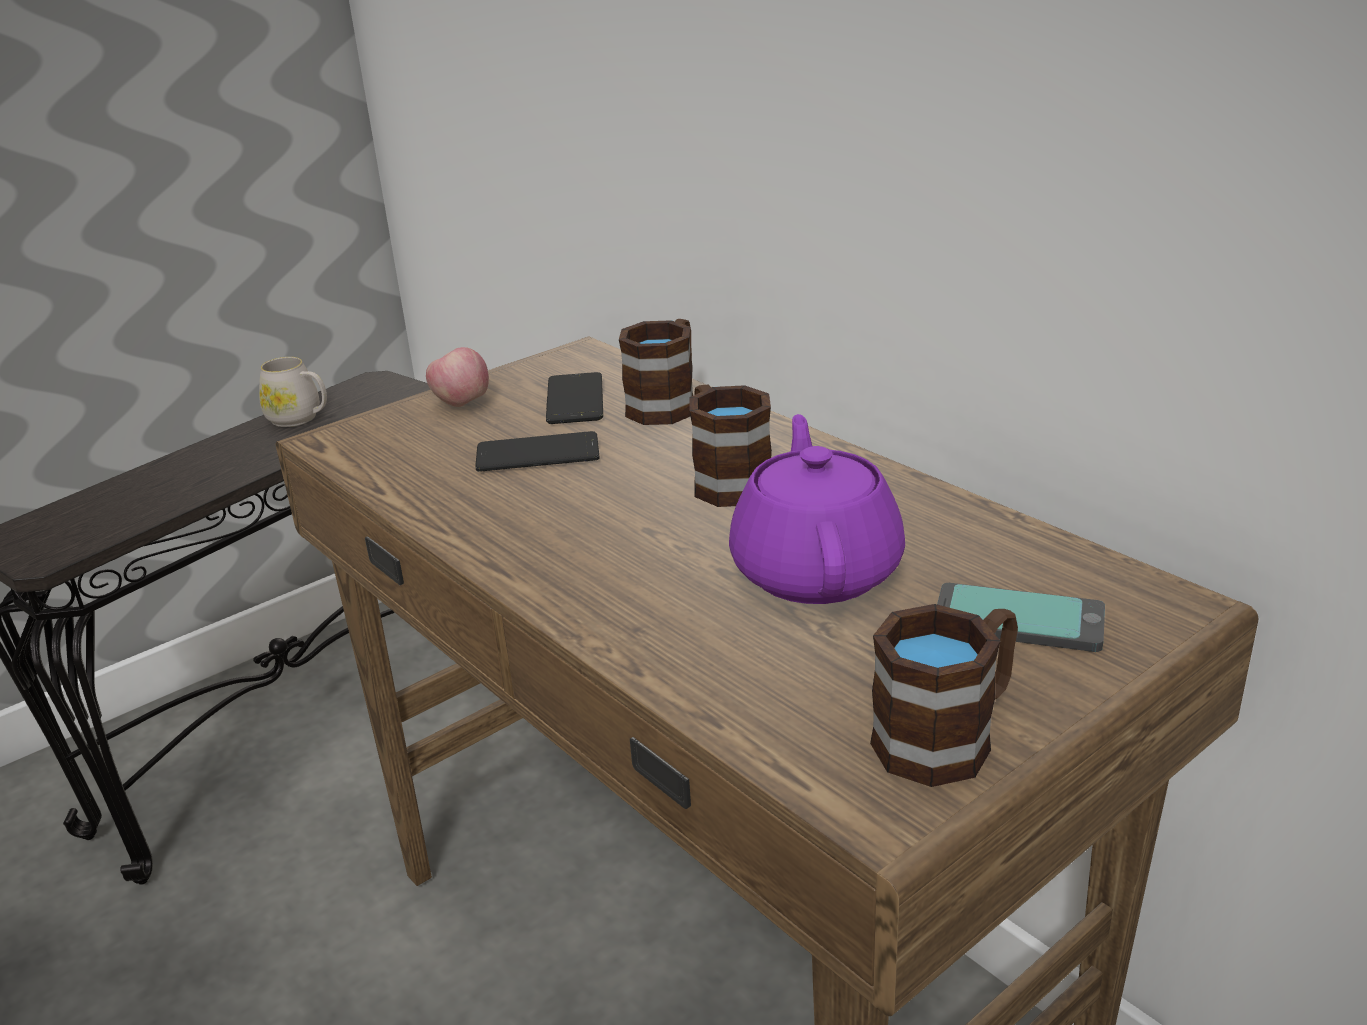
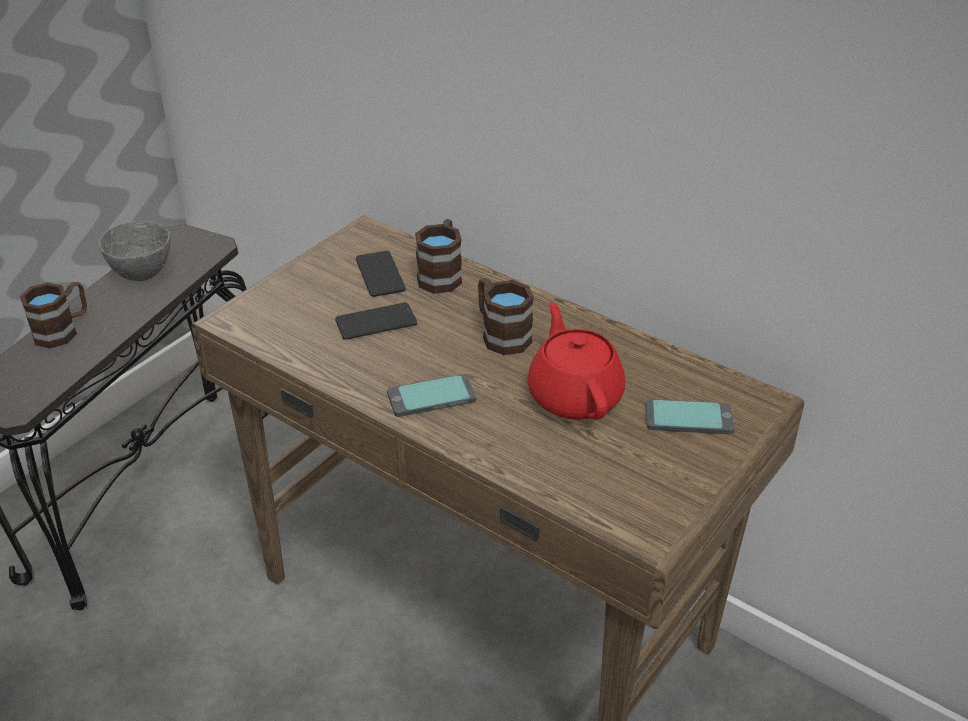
camera: 15 degrees left, 10 degrees up
white mug [259,357,327,427] -> grey bowl [98,221,170,281]
apple [426,347,489,407] -> none
purple teapot [729,414,905,604] -> red teapot [527,302,625,420]
brown mug [870,604,1018,787] -> brown mug moved to [20,282,87,348]
none -> phone [387,374,476,417]

